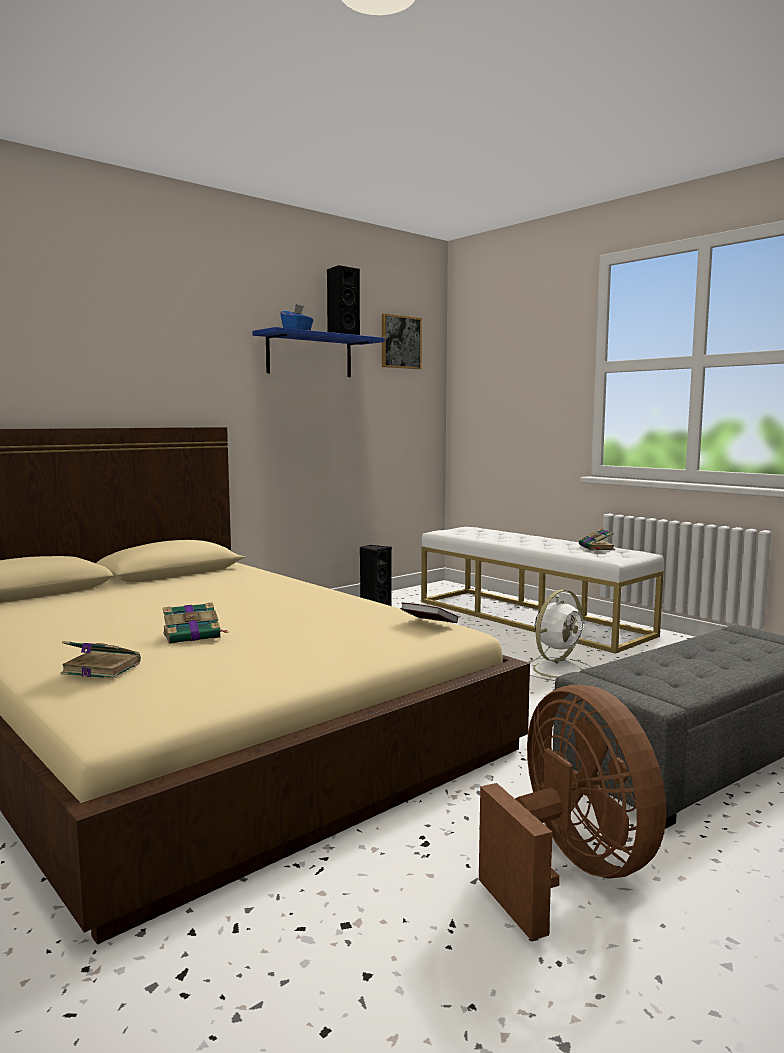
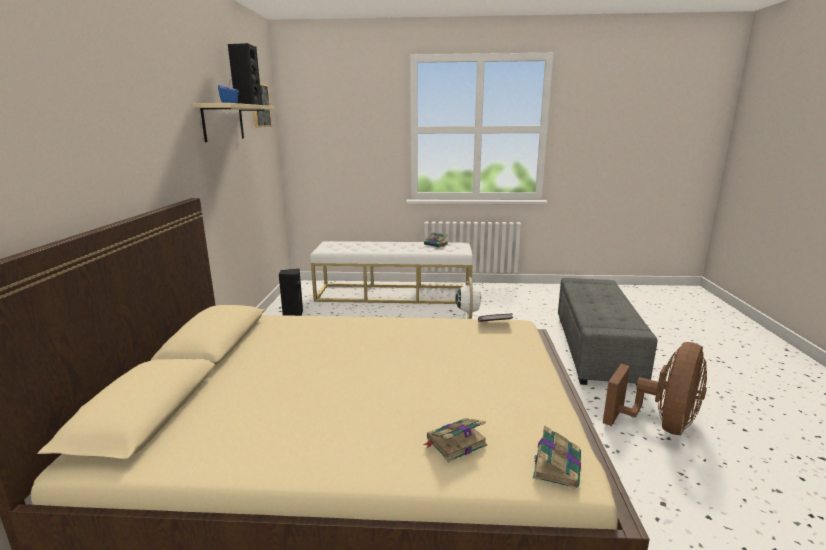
camera: 45 degrees left, 10 degrees up
book [163,602,228,644] -> book moved to [533,426,581,489]
blue shelf [253,327,385,377] -> beige shelf [193,103,275,142]
brown fan [479,685,666,941] -> brown fan turned 105 degrees clockwise [603,342,707,435]

